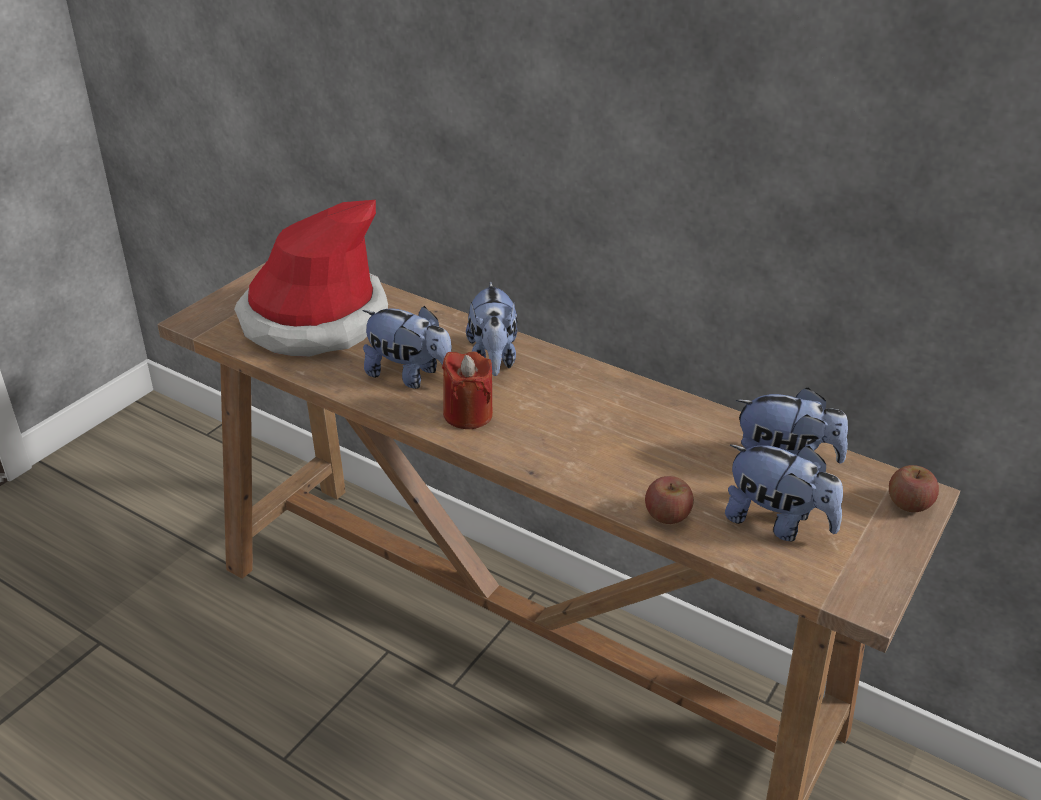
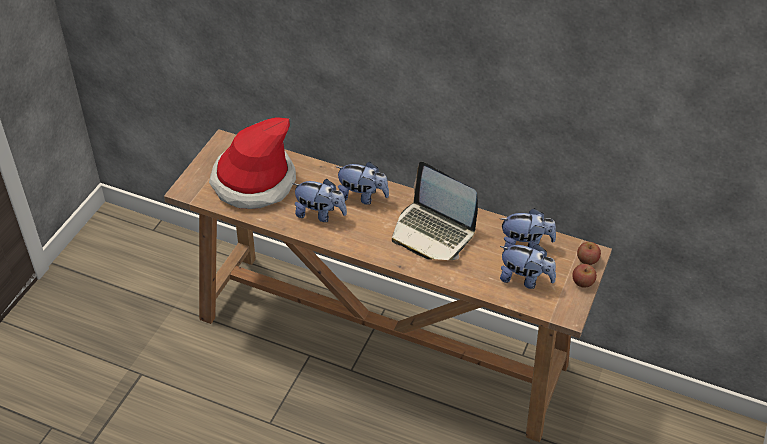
camera: 10 degrees left, 10 degrees up
red candle [442,351,493,429] -> none
plush toy [466,281,517,376] -> plush toy turned 60 degrees counterclockwise [336,162,389,205]
apple [645,476,694,524] -> apple moved to [572,264,597,288]
none -> laptop [392,162,478,260]

